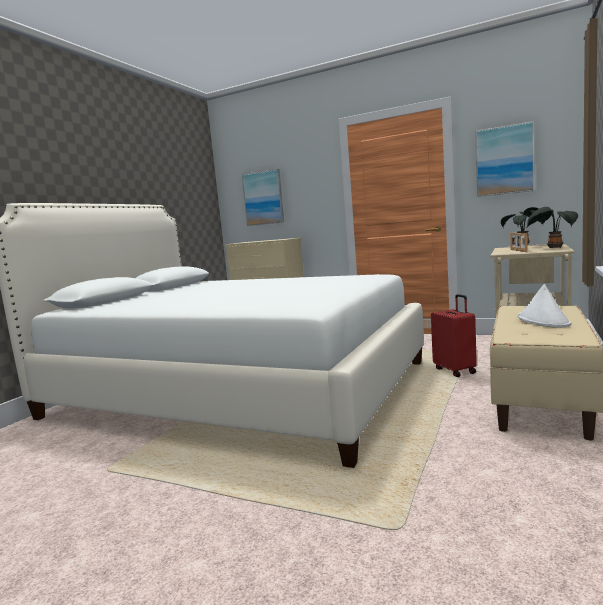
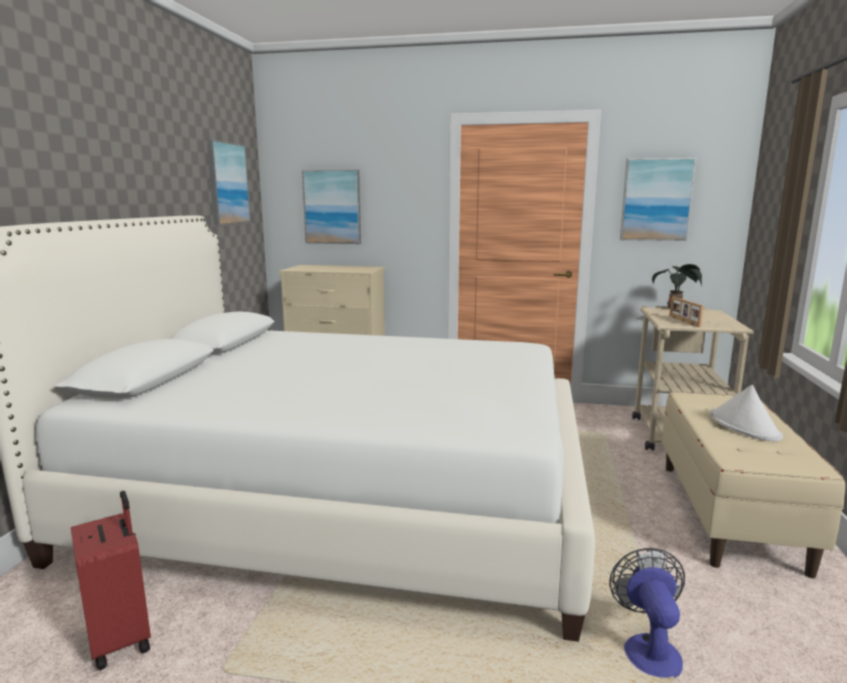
camera: 15 degrees left, 5 degrees up
red suitcase [431,294,477,377] -> red suitcase moved to [71,491,151,670]
potted plant [527,207,578,248] -> none
none -> picture [207,140,251,226]
none -> fan [610,548,685,678]

